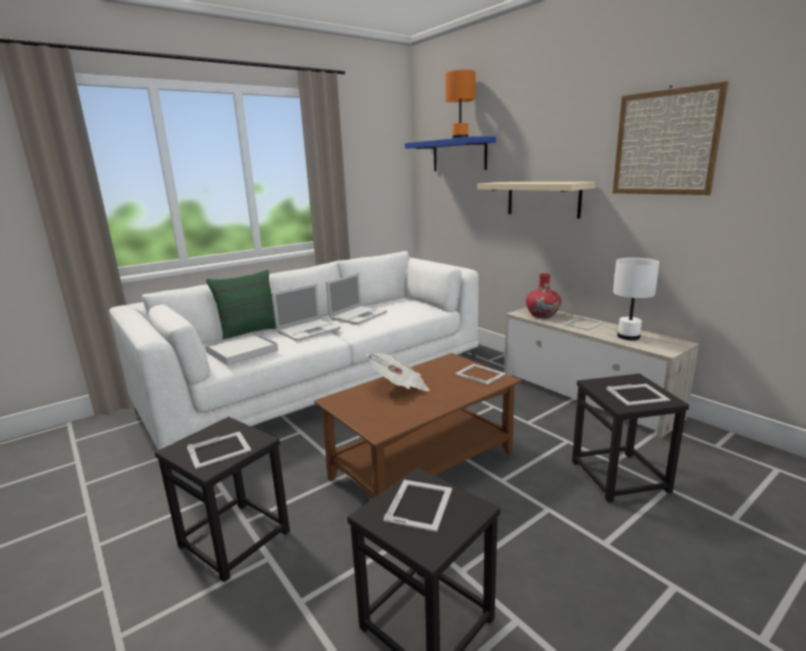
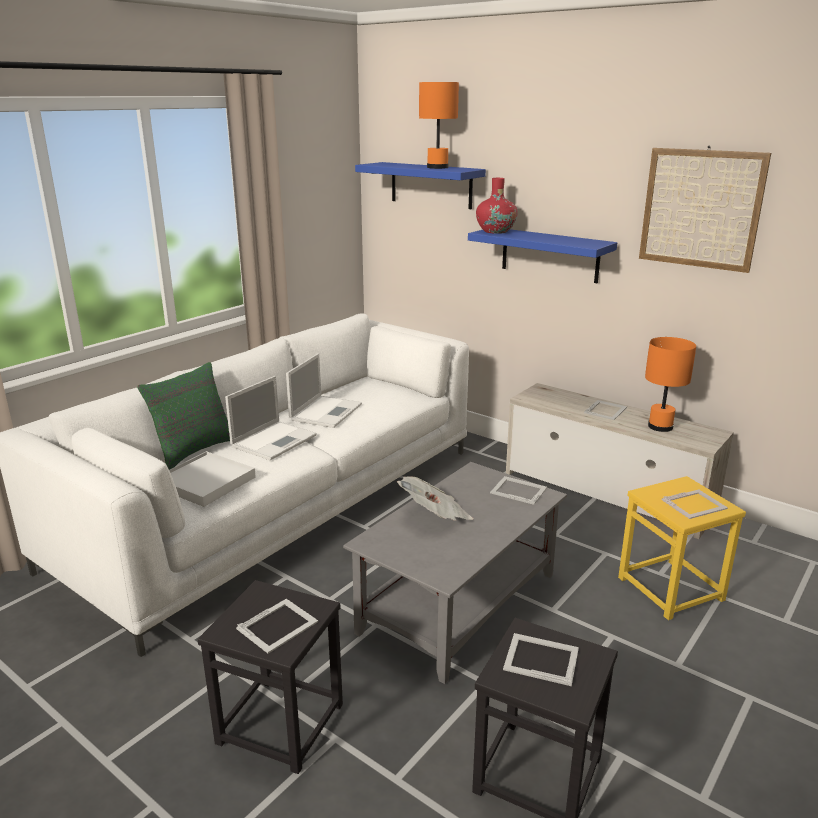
camera: 15 degrees left, 5 degrees up
brown coffee table [314,353,521,499] -> grey coffee table [343,462,567,684]
picture frame [383,480,452,532] -> picture frame turned 75 degrees counterclockwise [503,633,579,686]
beige shelf [477,182,595,219] -> blue shelf [468,229,617,283]
red vase [526,273,561,318] -> red vase moved to [476,178,518,234]
black stool [572,374,689,503] -> yellow stool [618,476,746,620]
white table lamp [613,257,659,340] -> orange table lamp [645,337,696,432]

